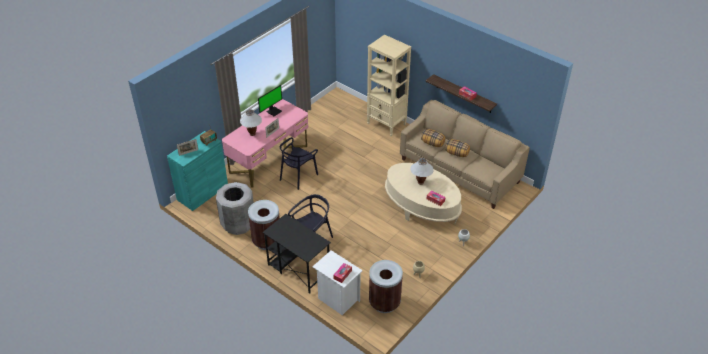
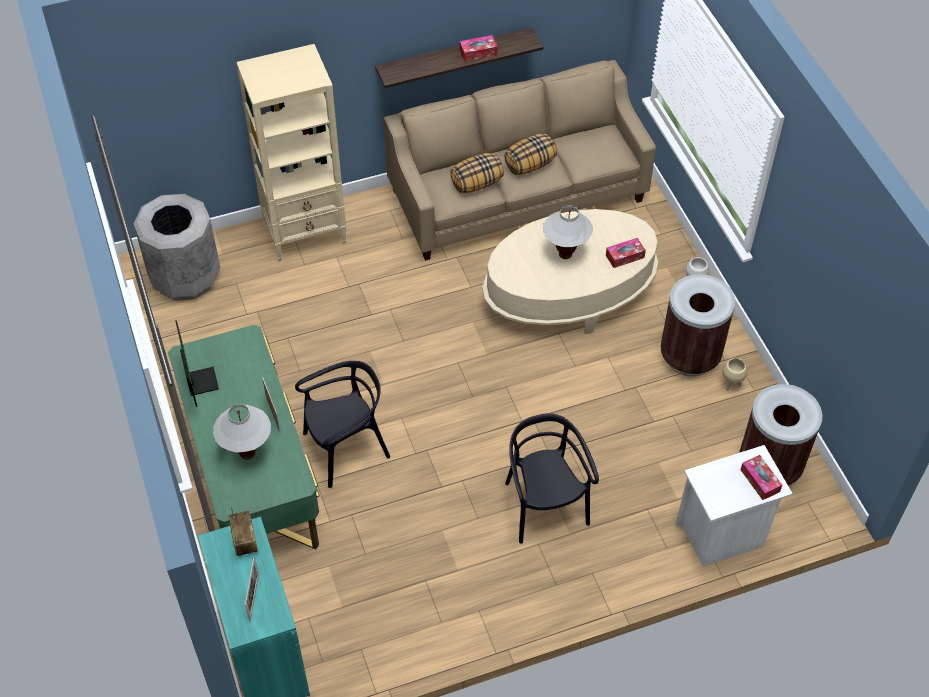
camera: 60 degrees left, 10 degrees up
grey trash can [216,182,254,235] -> grey trash can moved to [134,194,220,301]
pink desk [222,99,308,188] -> green desk [168,325,320,549]
brown trash can [248,200,280,250] -> brown trash can moved to [660,274,735,376]
black desk [262,214,331,294] -> none
black chair [280,137,318,190] -> black chair turned 90 degrees counterclockwise [295,361,390,488]

